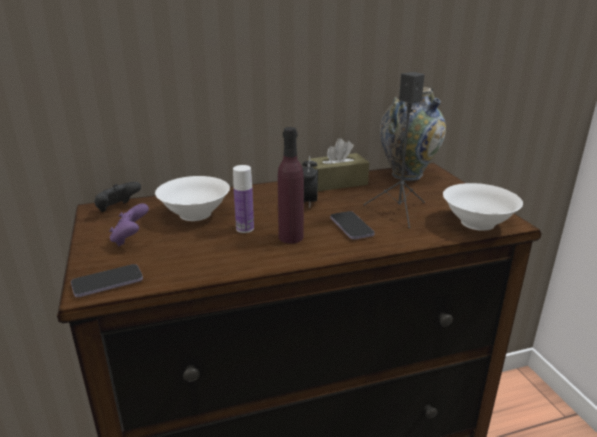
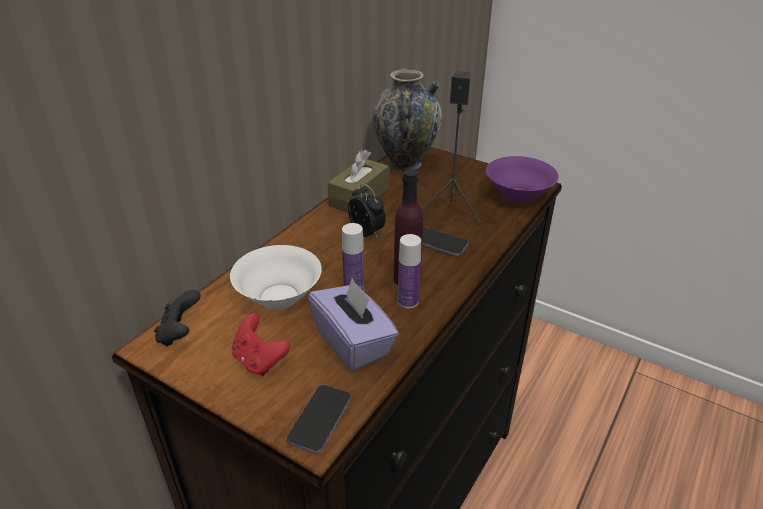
camera: 40 degrees left, 10 degrees up
purple game controller [109,203,149,246] -> red game controller [232,313,290,376]
white bowl [443,183,523,231] -> purple bowl [486,156,559,204]
none -> purple tissue box [308,278,399,371]
none -> bottle [398,234,421,309]

